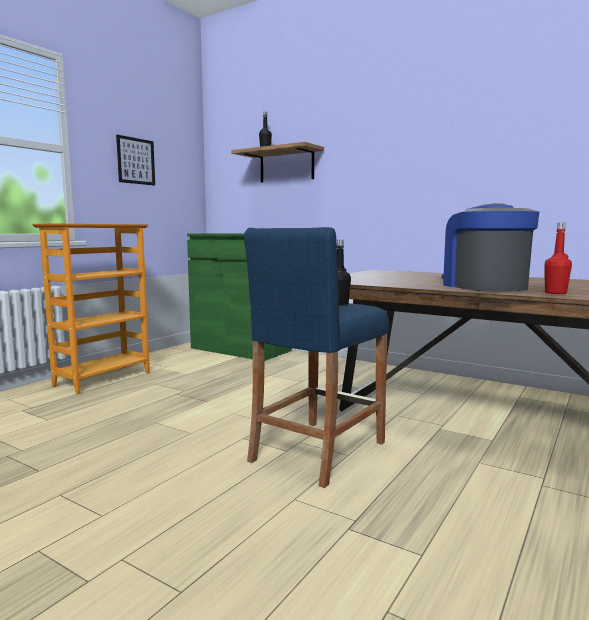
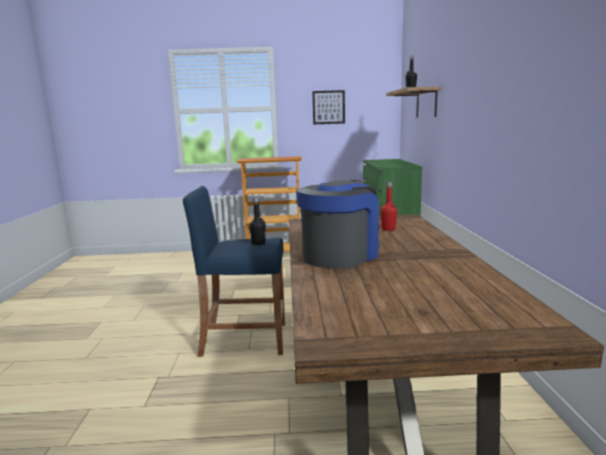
camera: 55 degrees right, 5 degrees up
red bottle [544,223,572,294] -> red bottle moved to [380,182,397,231]

